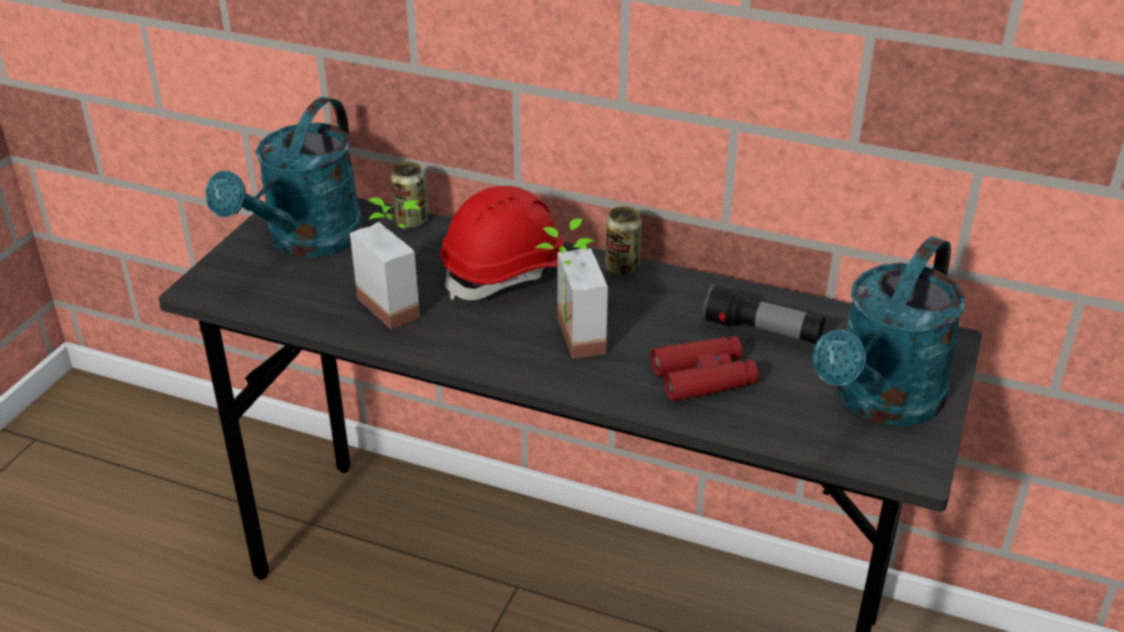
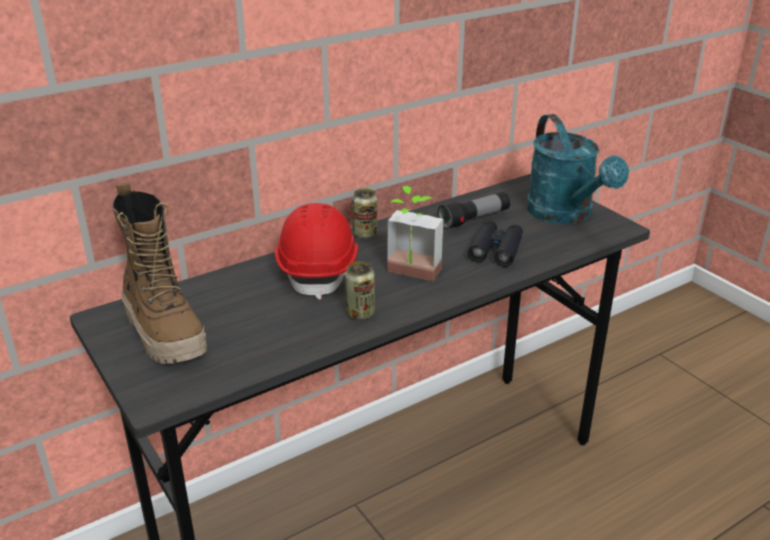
camera: 55 degrees left, 5 degrees down
turquoise watering can [205,97,363,257] -> boot [112,182,207,364]
potted plant [350,198,421,330] -> none
can [391,162,428,229] -> can moved to [345,261,375,320]
red binoculars [650,336,759,402] -> black binoculars [468,221,523,267]

